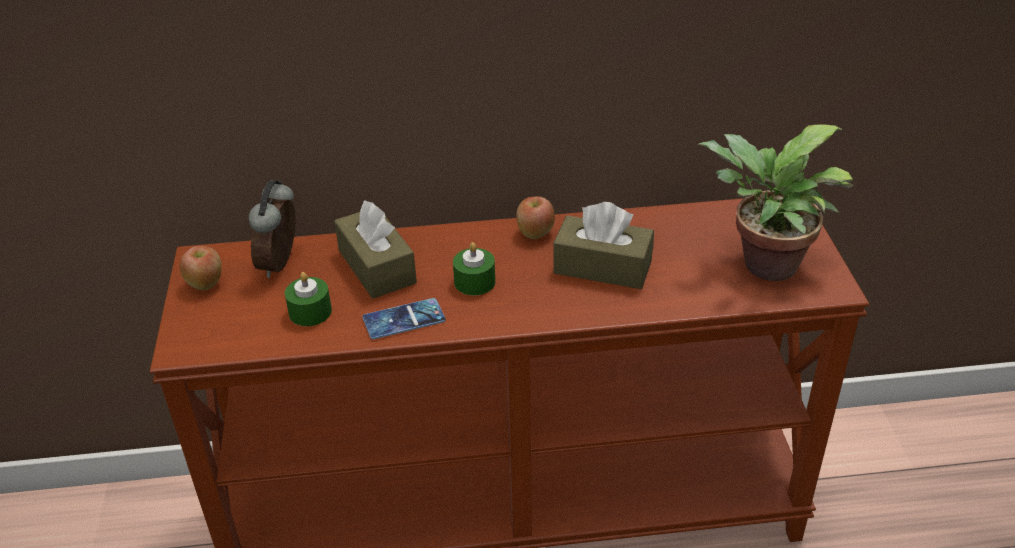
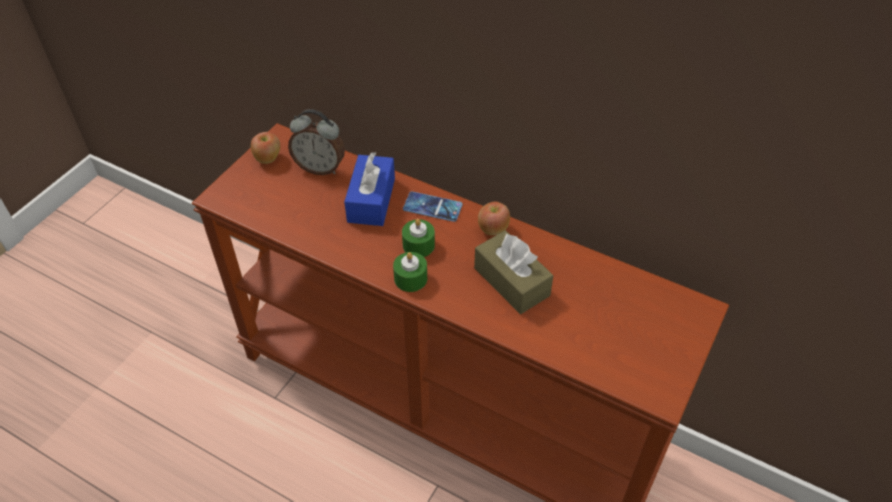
camera: 35 degrees right, 10 degrees up
alarm clock [248,180,295,278] -> alarm clock turned 120 degrees counterclockwise [288,109,345,175]
green candle [285,272,332,326] -> green candle moved to [393,252,427,292]
brown tissue box [334,200,417,299] -> blue tissue box [344,152,395,226]
phone [362,298,446,339] -> phone moved to [403,191,463,222]
potted plant [698,124,854,281] -> none

